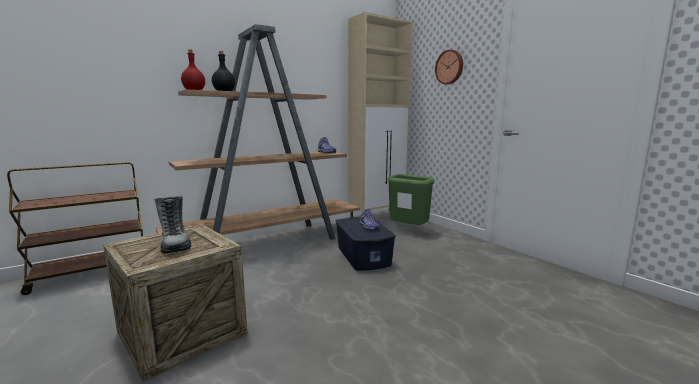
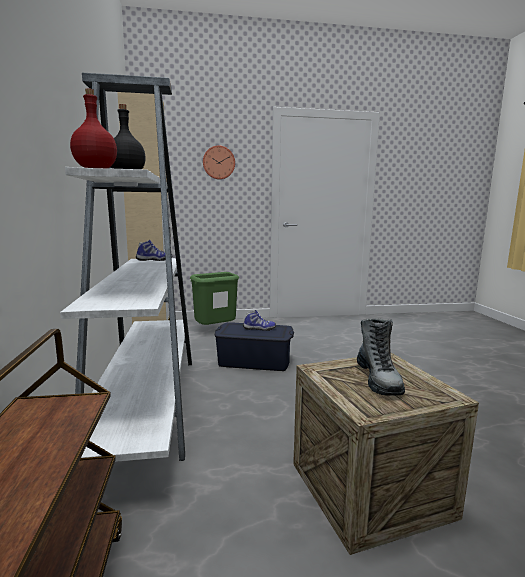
camera: 65 degrees left, 0 degrees up
boot [154,195,191,254] -> boot turned 90 degrees clockwise [357,318,405,396]
brown bookcase [156,24,360,240] -> white bookcase [60,73,192,462]

